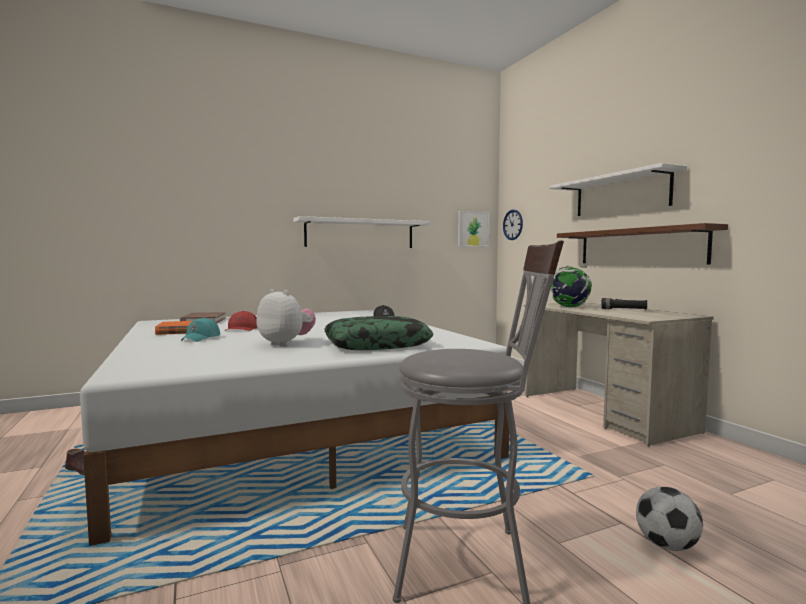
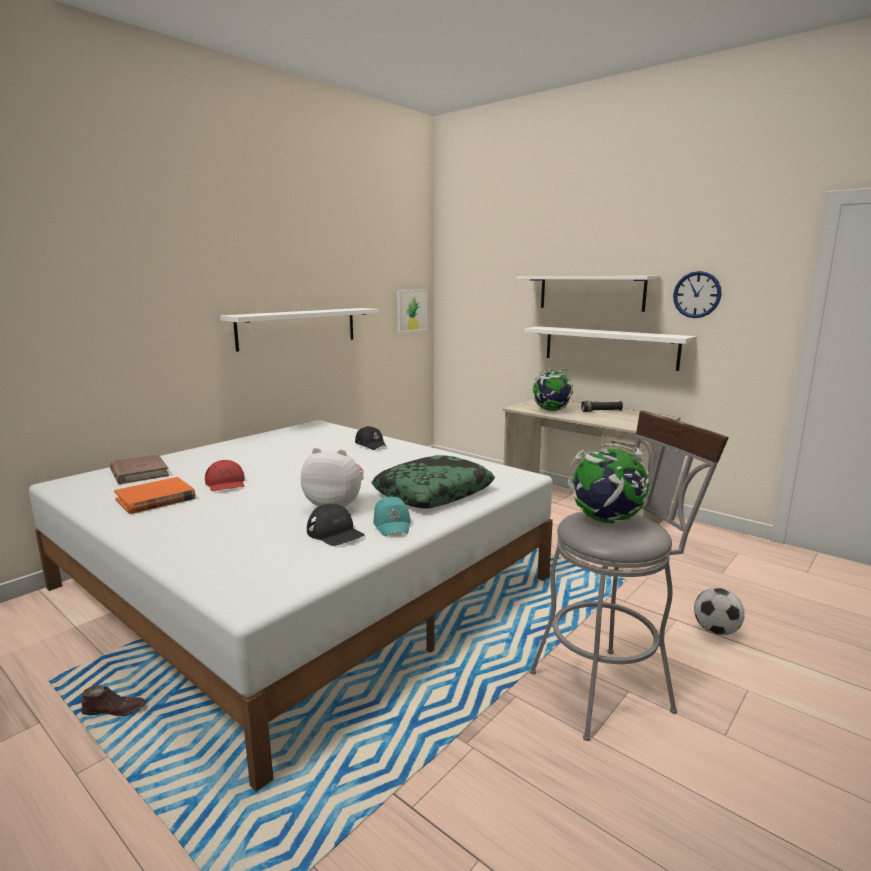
camera: 25 degrees left, 10 degrees up
turquoise cap [181,317,220,342] -> turquoise cap moved to [373,496,411,536]
wall clock [503,209,523,240] -> wall clock moved to [673,271,721,318]
brown shelf [557,223,728,265] -> white shelf [524,326,697,371]
none -> black cap [307,504,365,546]
none -> globe [568,444,650,524]

